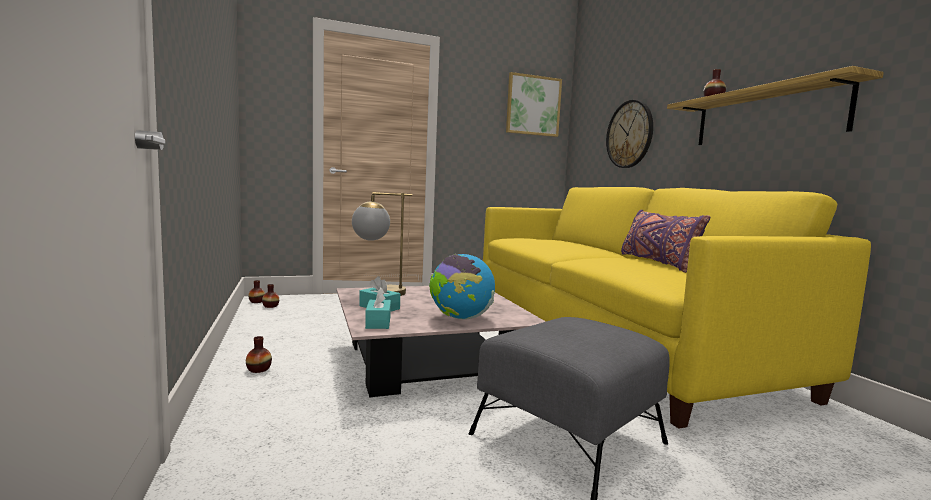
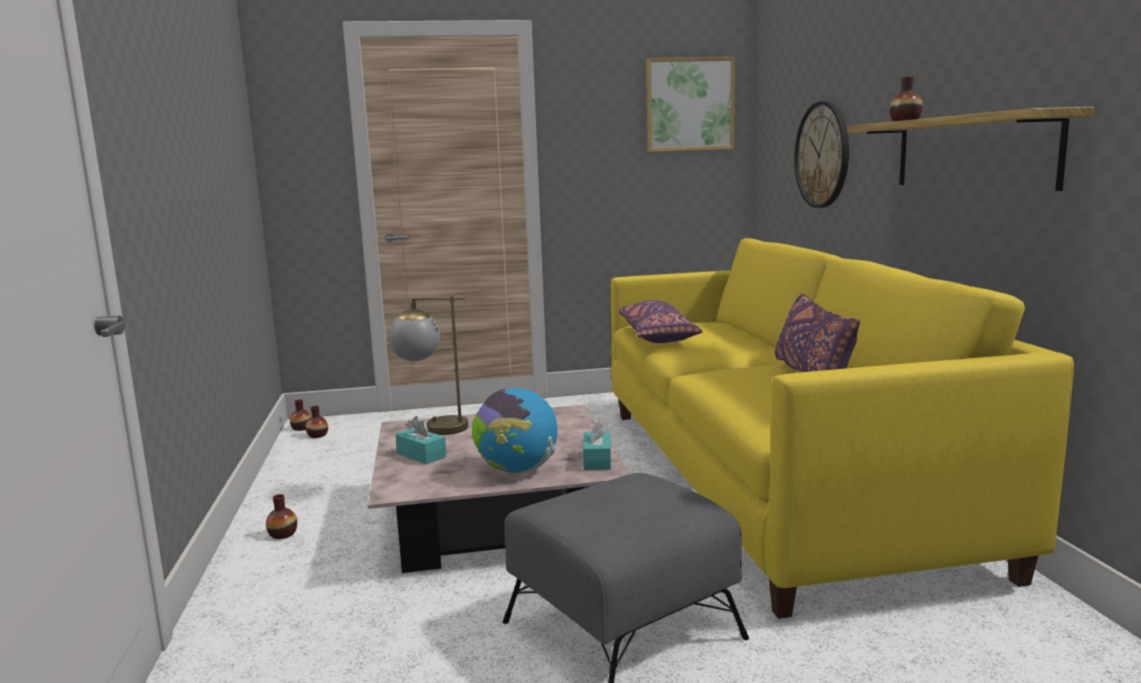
camera: 10 degrees right, 5 degrees up
turquoise tissue box [365,288,391,329] -> turquoise tissue box moved to [583,419,611,470]
none -> purple pillow [619,300,702,343]

